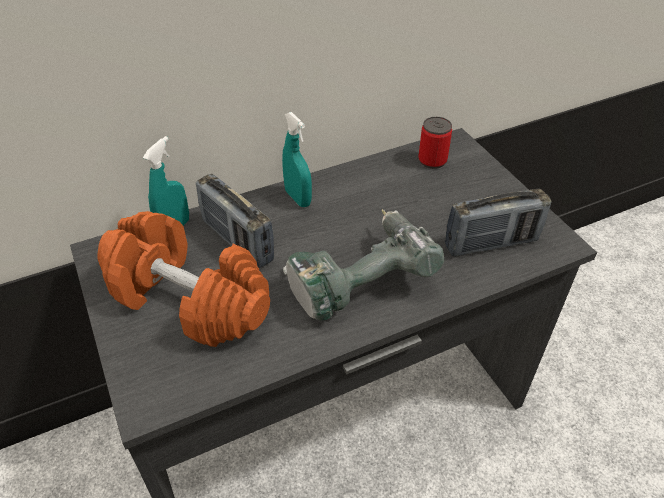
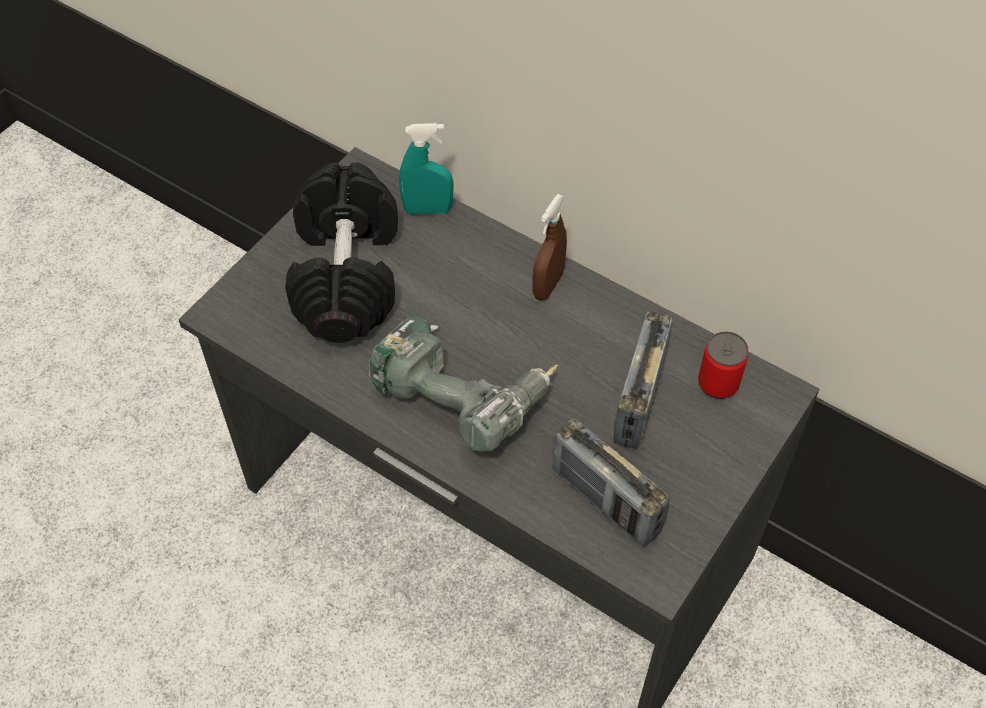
camera: 60 degrees right, 10 degrees up
orange dumbbell [97,211,270,347] -> black dumbbell [285,162,398,343]
radio [196,174,274,268] -> radio moved to [613,311,672,449]
turquoise spray bottle [282,112,312,207] -> brown spray bottle [532,194,567,301]

